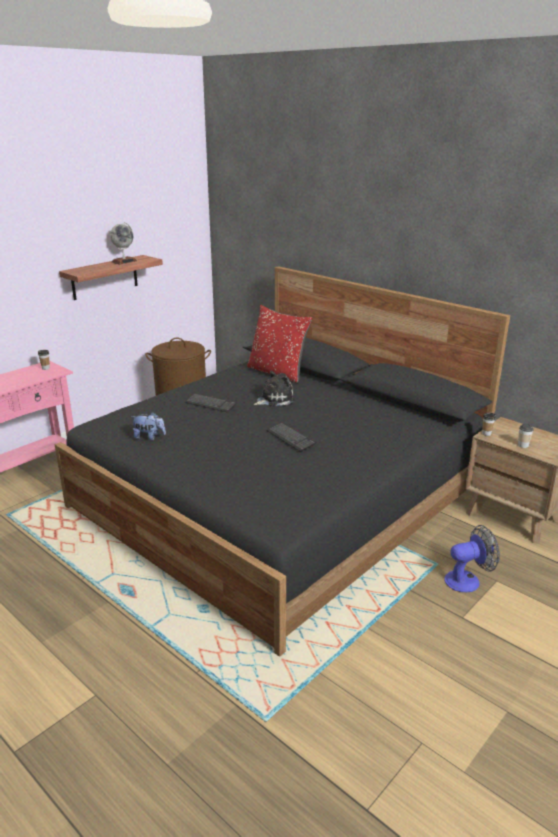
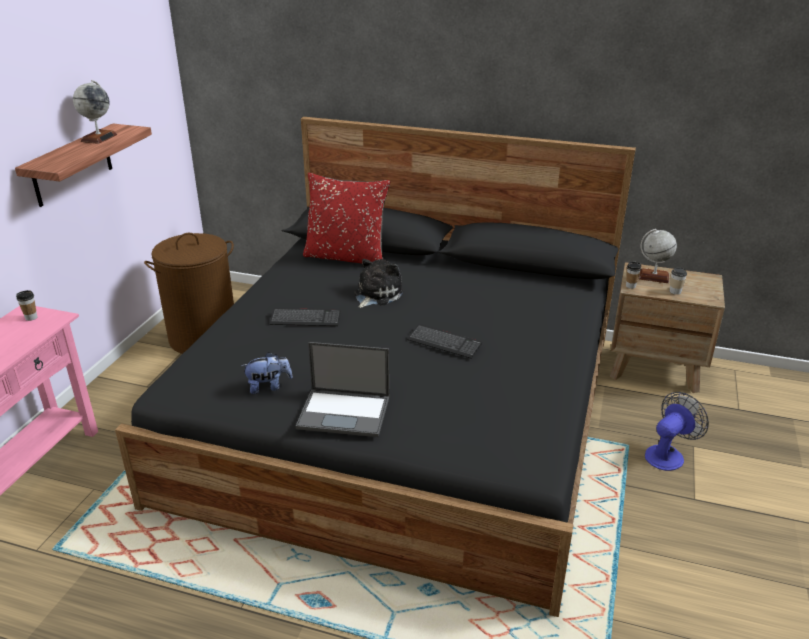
camera: 25 degrees left, 5 degrees up
none -> laptop [296,342,389,437]
none -> globe [639,229,677,283]

